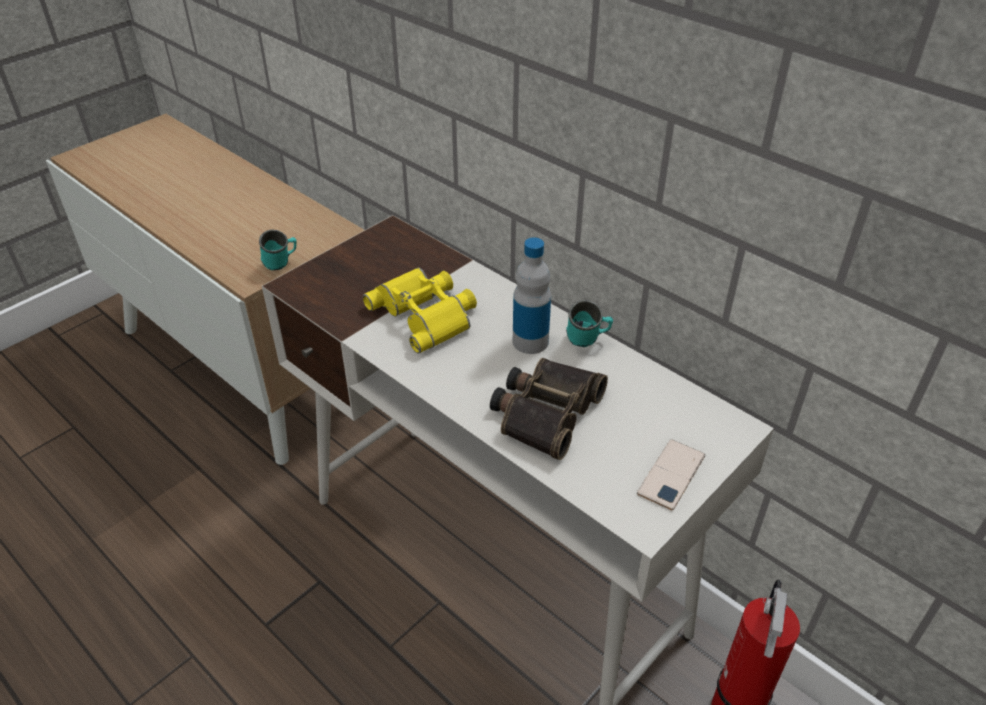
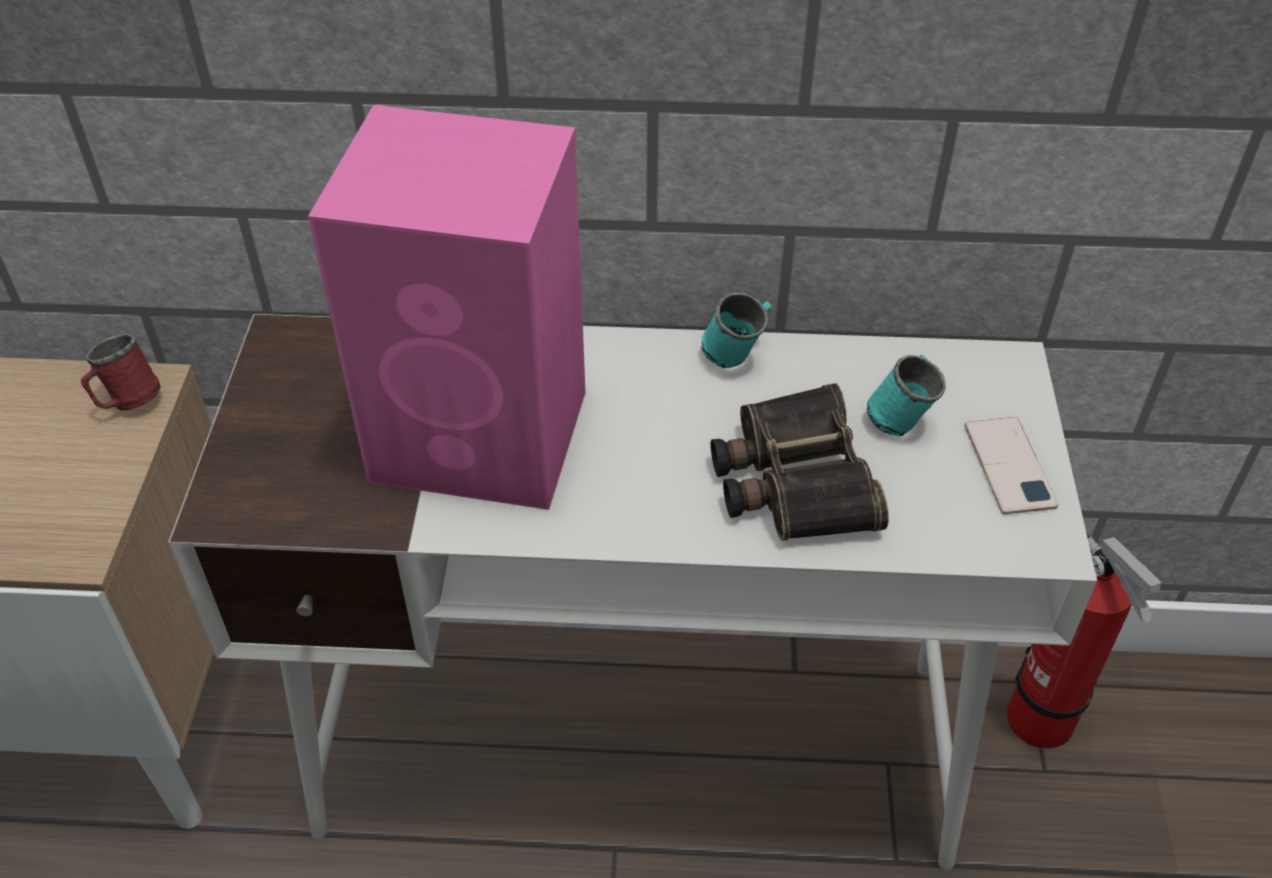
camera: 40 degrees left, 5 degrees up
turquoise mug [259,229,297,270] -> turquoise mug moved to [867,355,946,436]
yellow binoculars [363,267,477,353] -> pink speaker [308,105,585,510]
bottle [513,237,551,354] -> none
none -> red mug [81,334,161,411]

